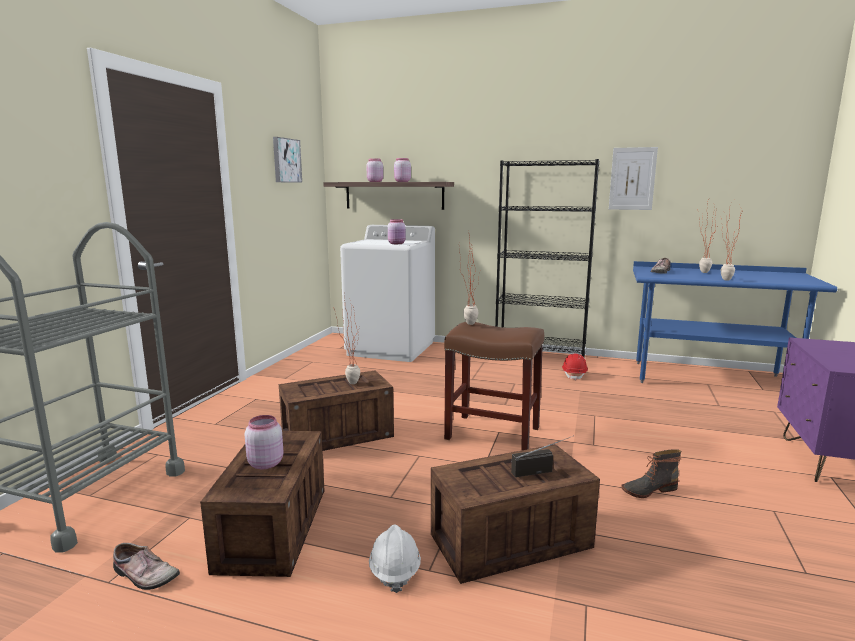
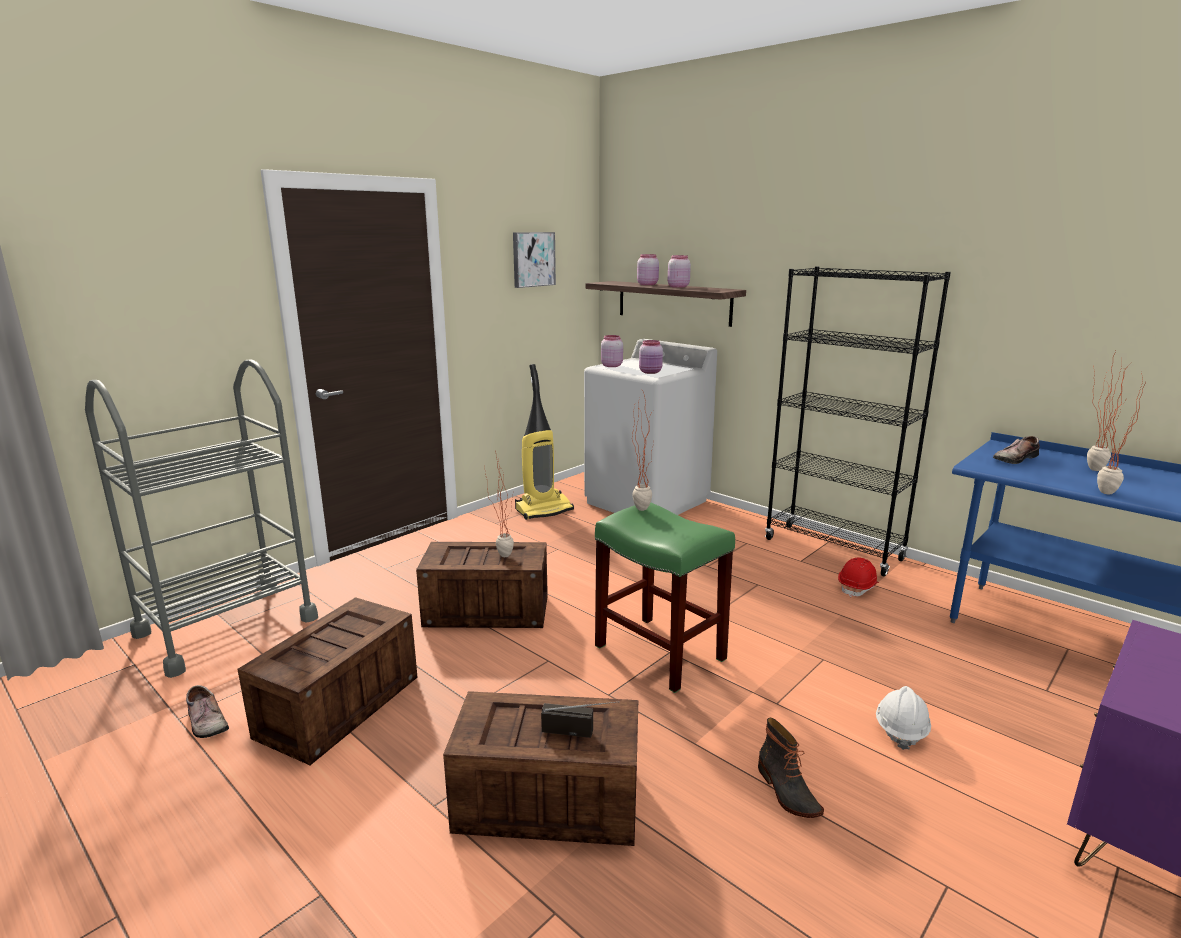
camera: 25 degrees right, 5 degrees up
pink jar [245,415,283,469] -> pink jar moved to [601,335,623,367]
white hard hat [369,524,421,593] -> white hard hat moved to [876,686,931,750]
brown stool [444,322,544,451] -> green stool [595,503,735,693]
picture [609,147,658,210] -> none
boot [621,449,681,498] -> boot turned 120 degrees counterclockwise [758,718,824,818]
none -> vacuum cleaner [515,364,574,520]

